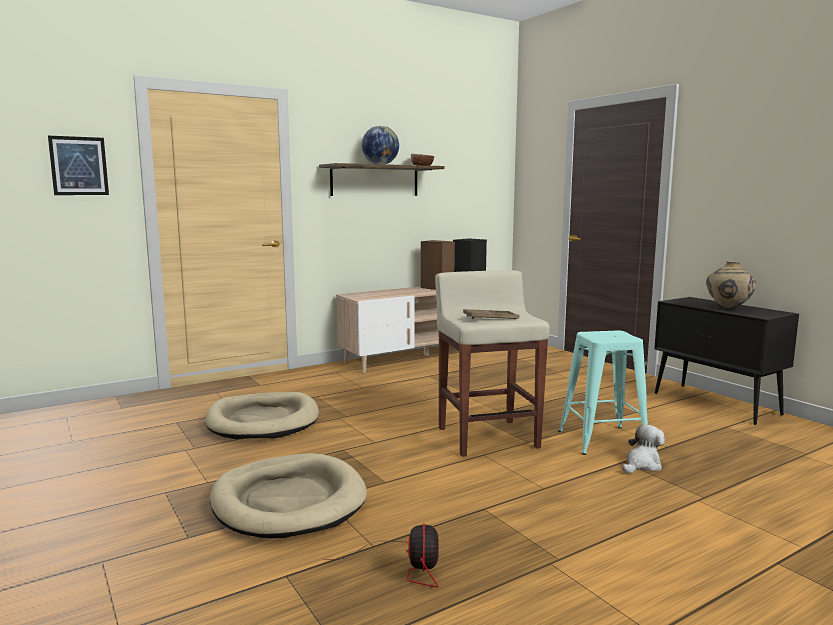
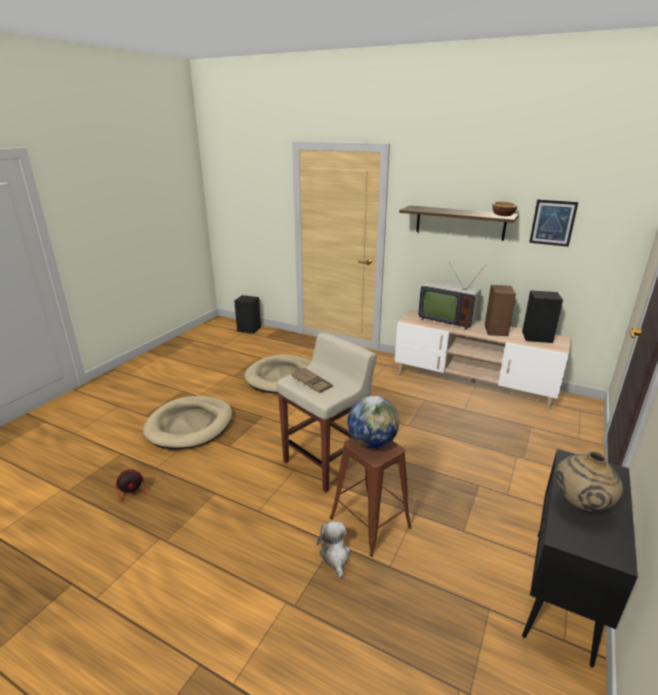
camera: 60 degrees right, 15 degrees up
picture [48,136,109,195] -> picture moved to [529,199,578,247]
globe [362,126,399,164] -> globe moved to [347,396,399,448]
turquoise stool [558,330,648,455] -> brown stool [330,438,412,557]
plush toy [622,425,665,473] -> plush toy turned 120 degrees counterclockwise [317,521,350,579]
none -> black speaker [234,295,261,334]
none -> television [418,262,485,330]

